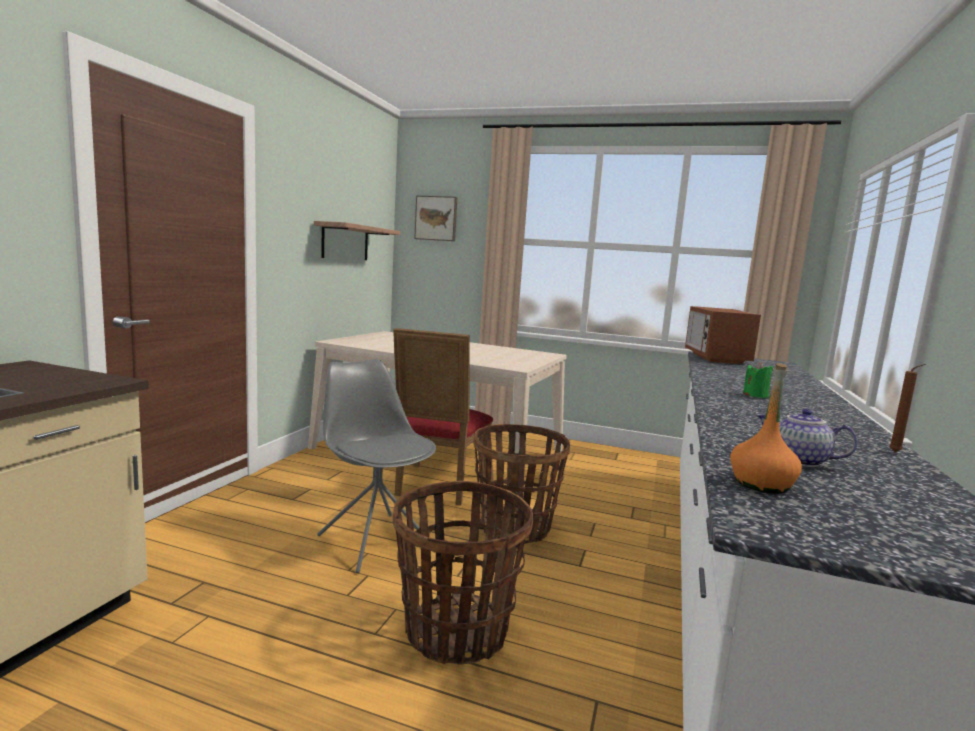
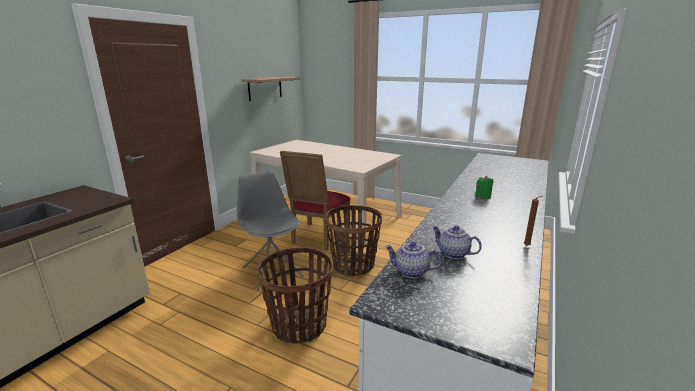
camera: 10 degrees right, 10 degrees up
picture [414,196,458,241] -> none
microwave [685,306,761,364] -> none
orange bottle [730,363,802,494] -> teapot [385,241,442,278]

